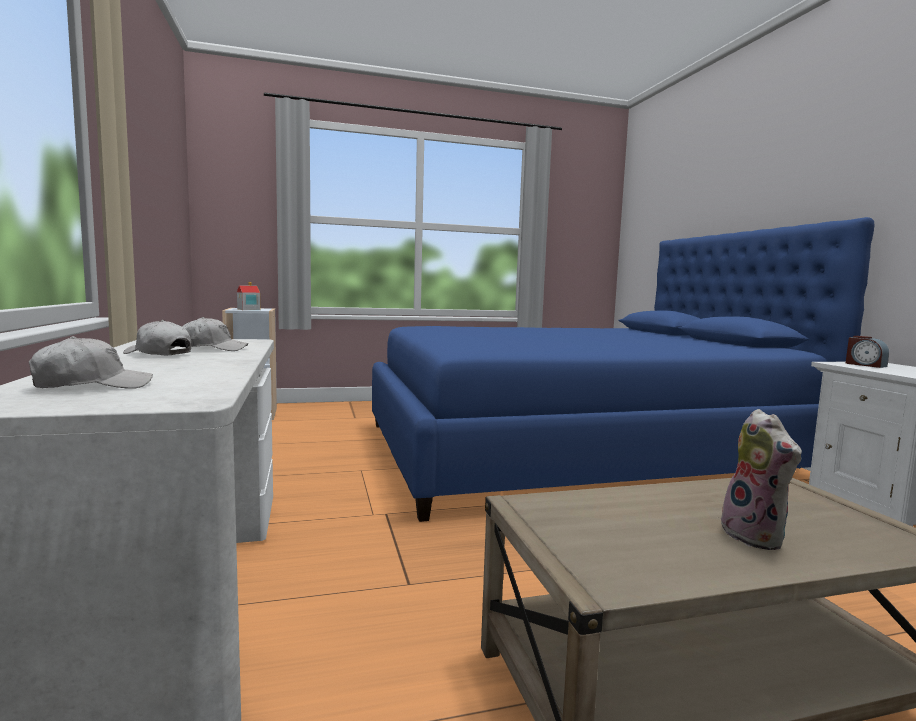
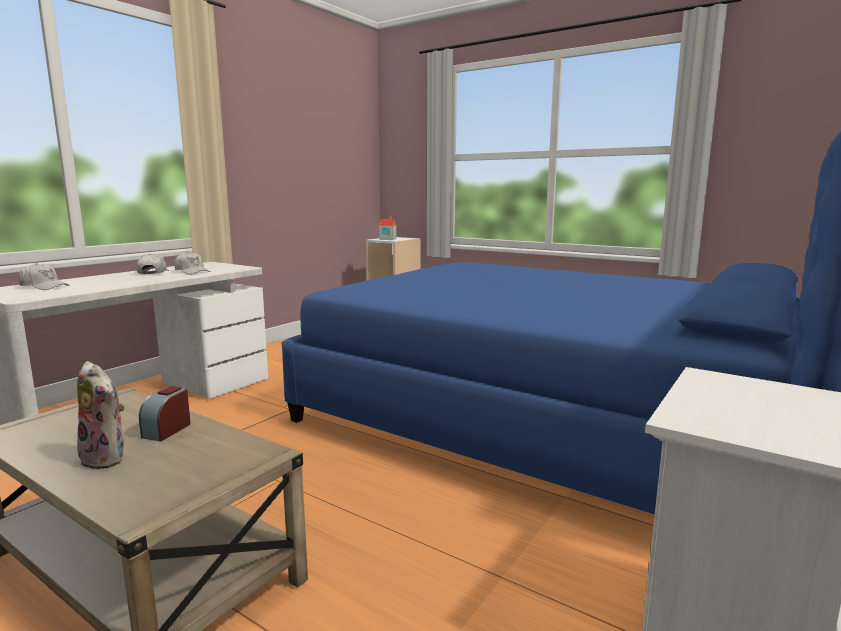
camera: 50 degrees right, 5 degrees up
plush toy [718,409,802,550] -> plush toy turned 90 degrees counterclockwise [77,361,125,470]
alarm clock [846,336,889,368] -> alarm clock moved to [139,386,191,442]

